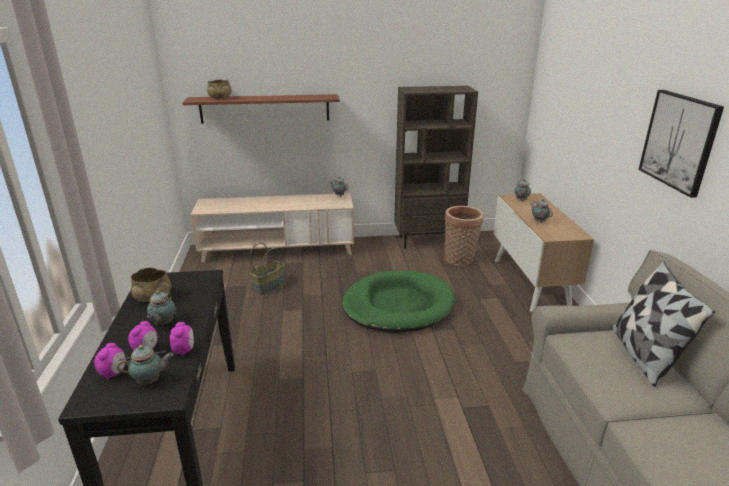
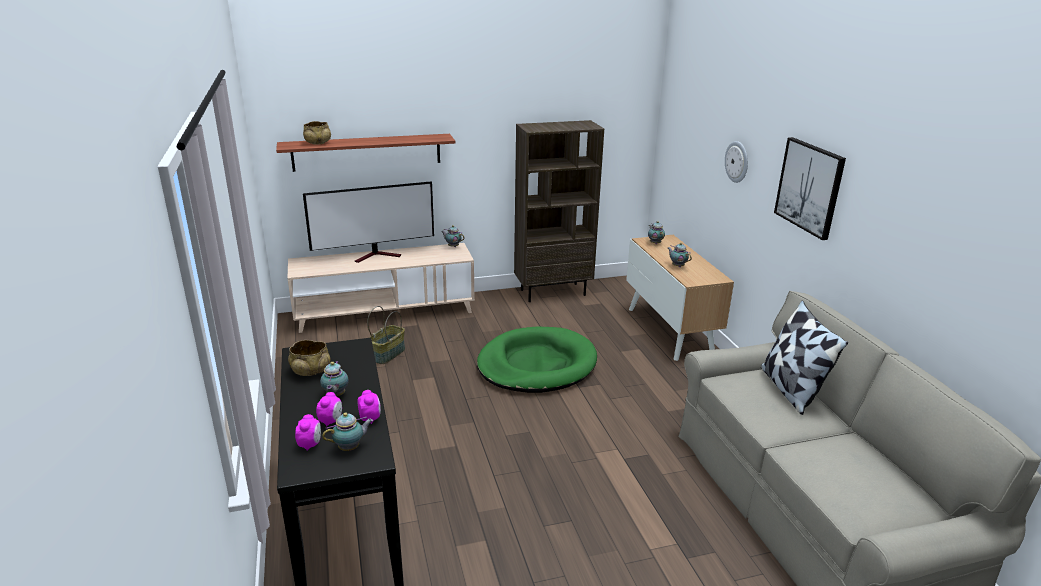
camera: 10 degrees left, 0 degrees up
basket [444,206,483,265] -> none
none -> television [303,181,434,263]
none -> wall clock [725,141,748,183]

